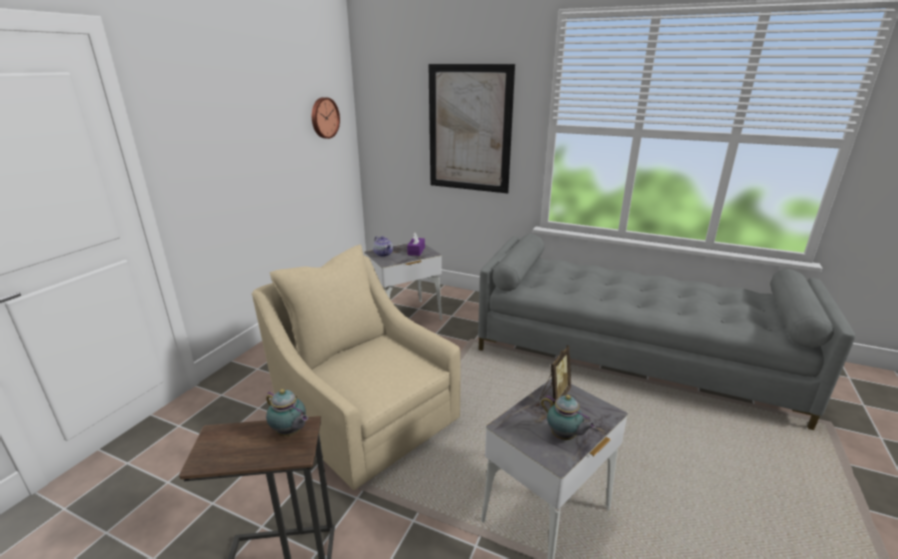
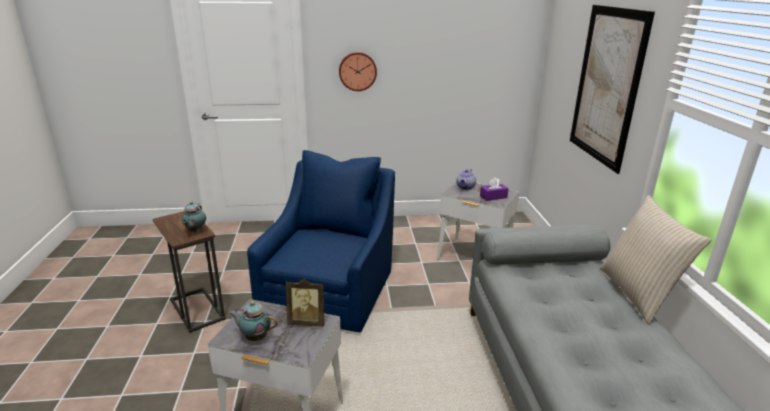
camera: 60 degrees right, 0 degrees up
beige armchair [251,244,461,491] -> blue armchair [247,150,395,333]
wall clock [312,97,340,139] -> wall clock moved to [339,52,377,91]
teapot [541,395,596,440] -> teapot turned 90 degrees clockwise [229,301,278,341]
none -> beige pillow [600,195,712,325]

